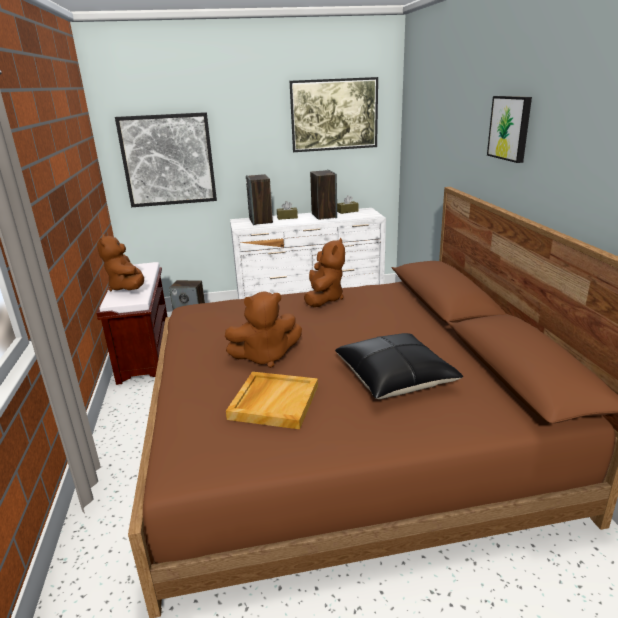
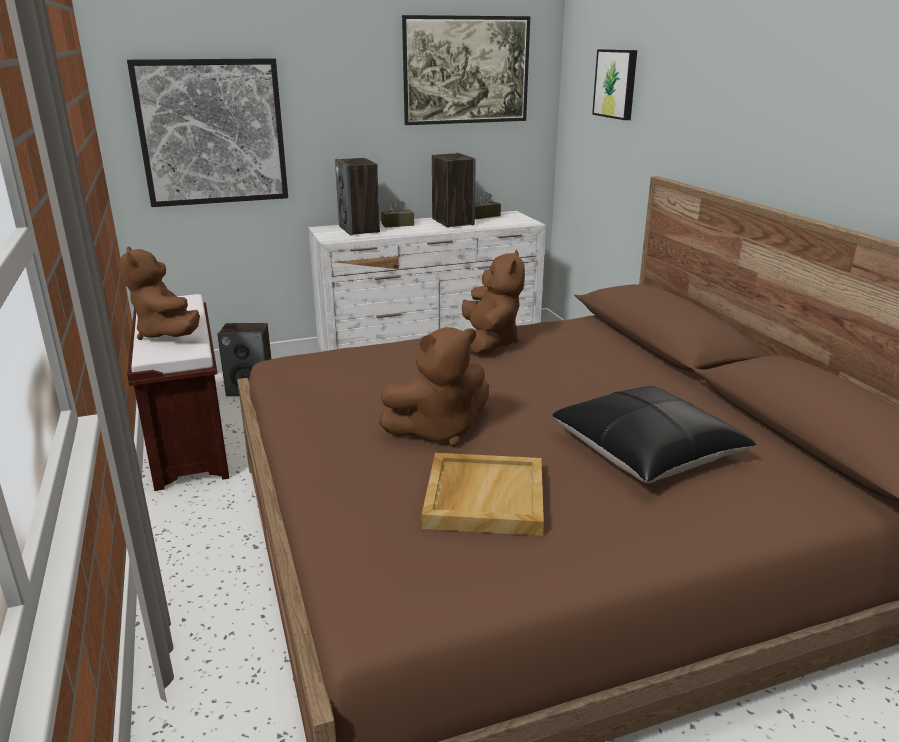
camera: 10 degrees left, 0 degrees up
picture [487,96,532,163] -> picture moved to [592,49,637,120]

